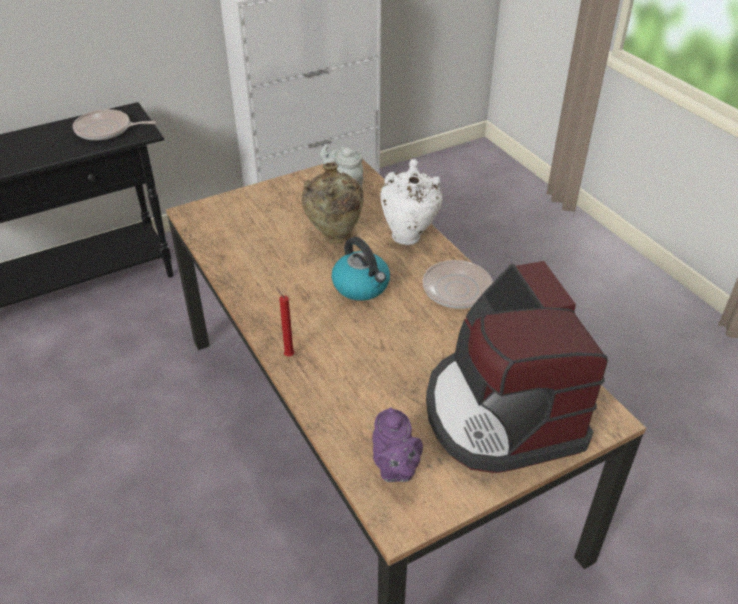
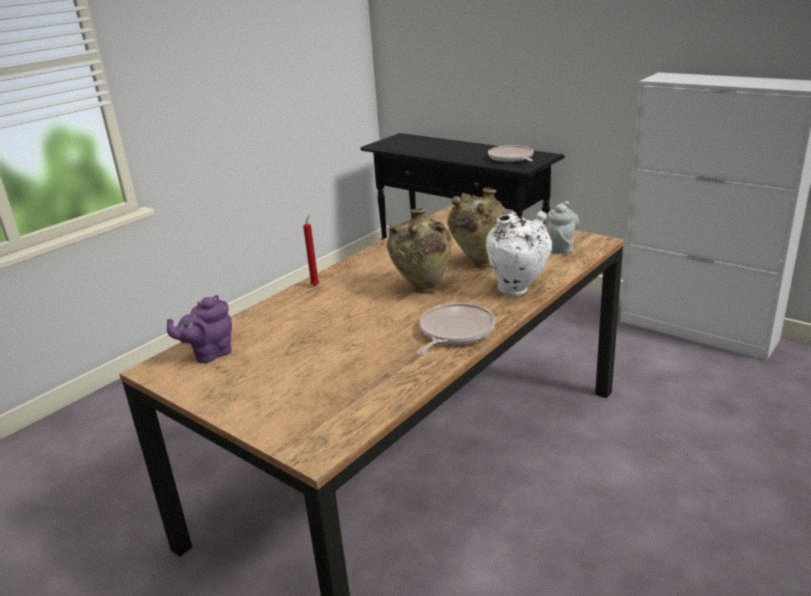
camera: 70 degrees right, 15 degrees down
kettle [332,237,390,301] -> beige vase [387,208,451,294]
coffee machine [426,261,608,473] -> none

